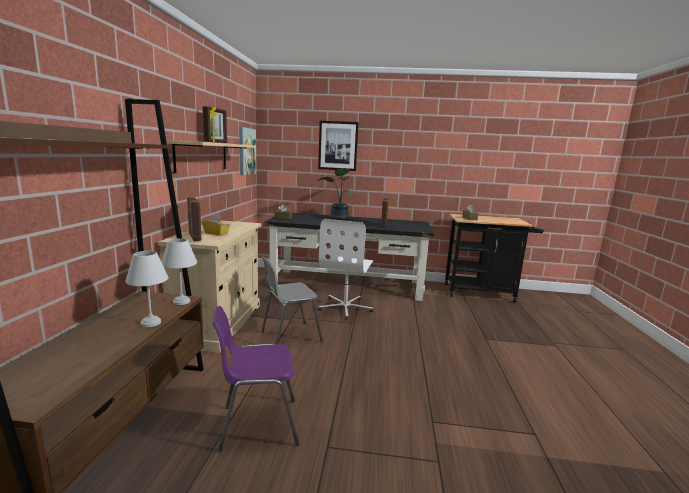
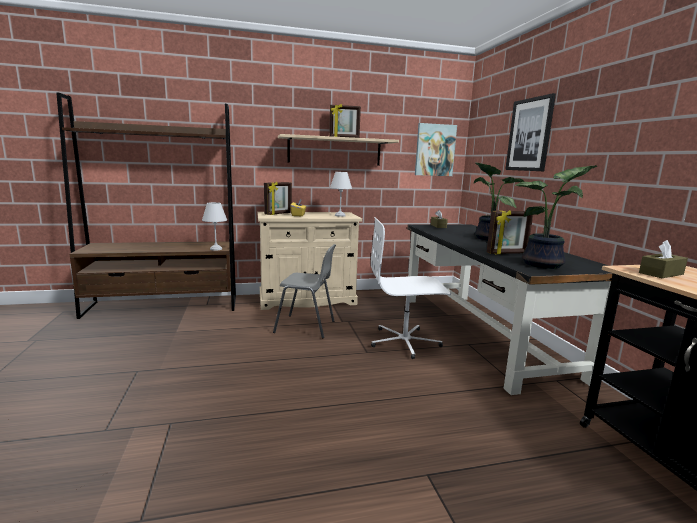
camera: 70 degrees right, 0 degrees up
white table lamp [125,251,169,327] -> white table lamp moved to [330,172,352,217]
purple chair [212,306,299,452] -> none
grey chair [261,256,323,344] -> grey chair turned 150 degrees clockwise [273,244,336,338]
none -> potted plant [514,165,597,269]

